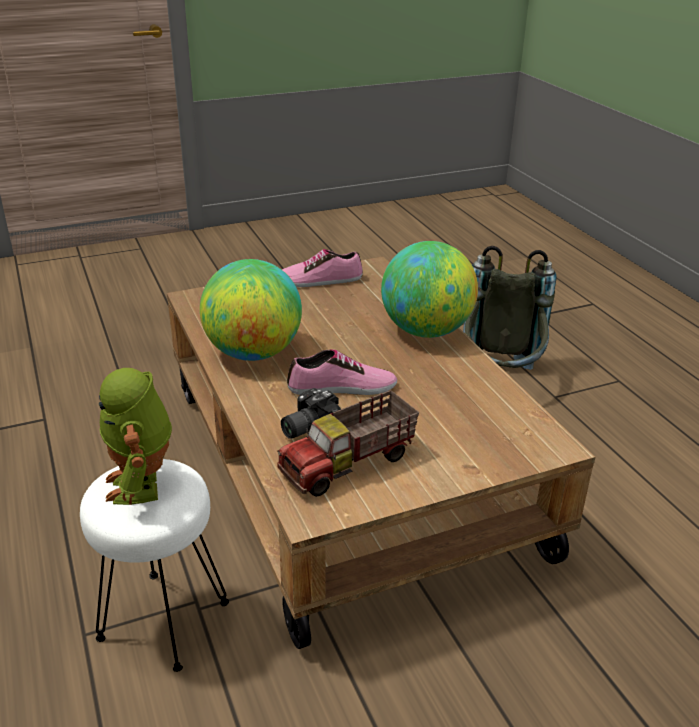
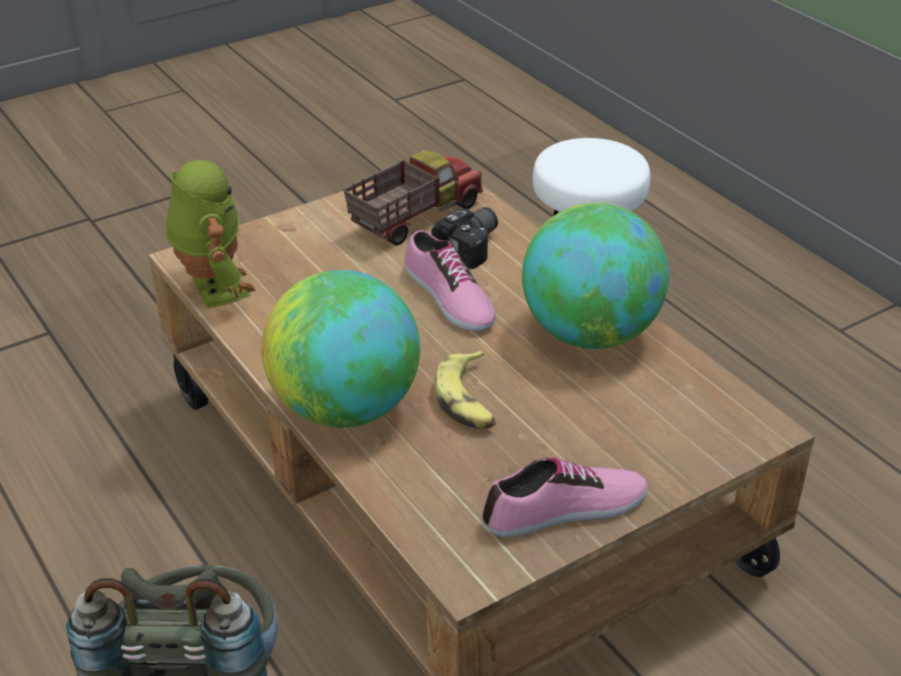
camera: 170 degrees right, 5 degrees up
toy robot [99,368,172,505] -> toy robot moved to [166,160,256,308]
shoe [287,349,397,395] -> shoe turned 105 degrees counterclockwise [404,230,496,331]
none -> banana [435,351,496,429]

